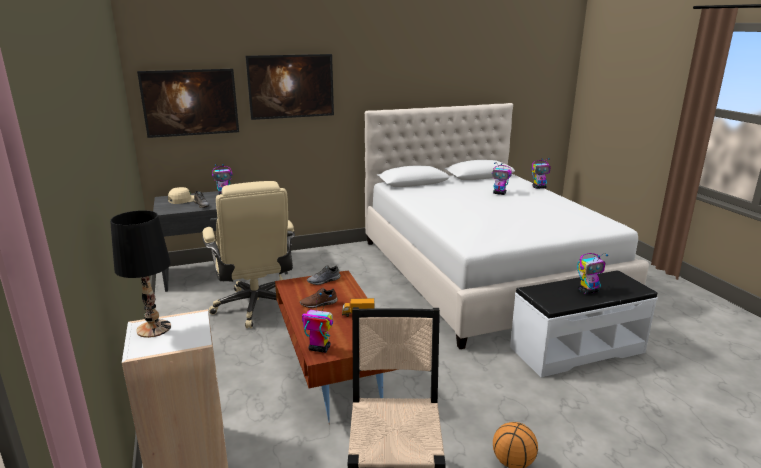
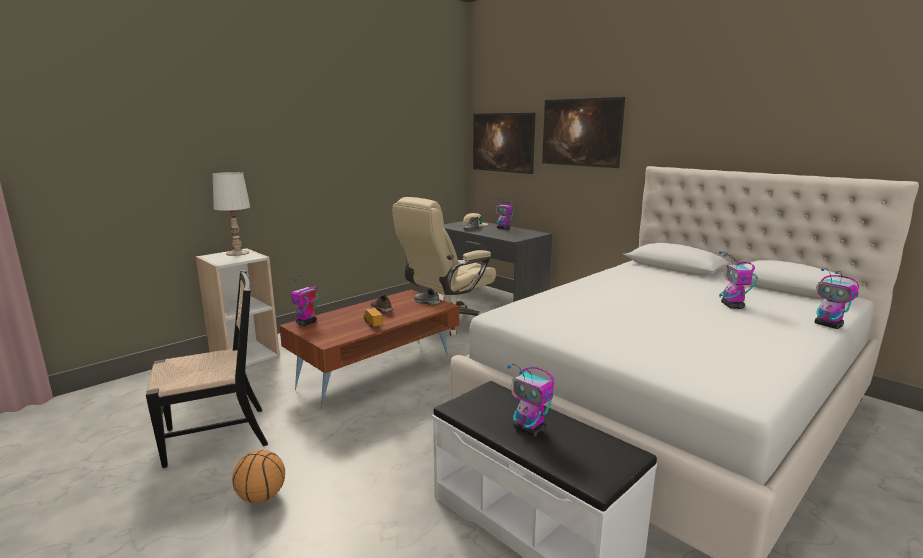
camera: 65 degrees right, 5 degrees down
black table lamp [110,210,171,338] -> white table lamp [213,172,250,256]
toy robot [302,293,333,353] -> toy robot turned 135 degrees counterclockwise [290,274,319,326]

